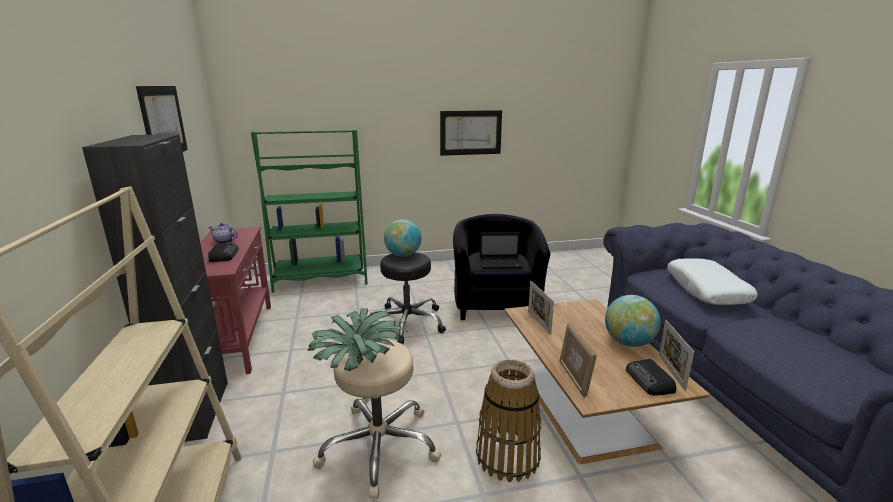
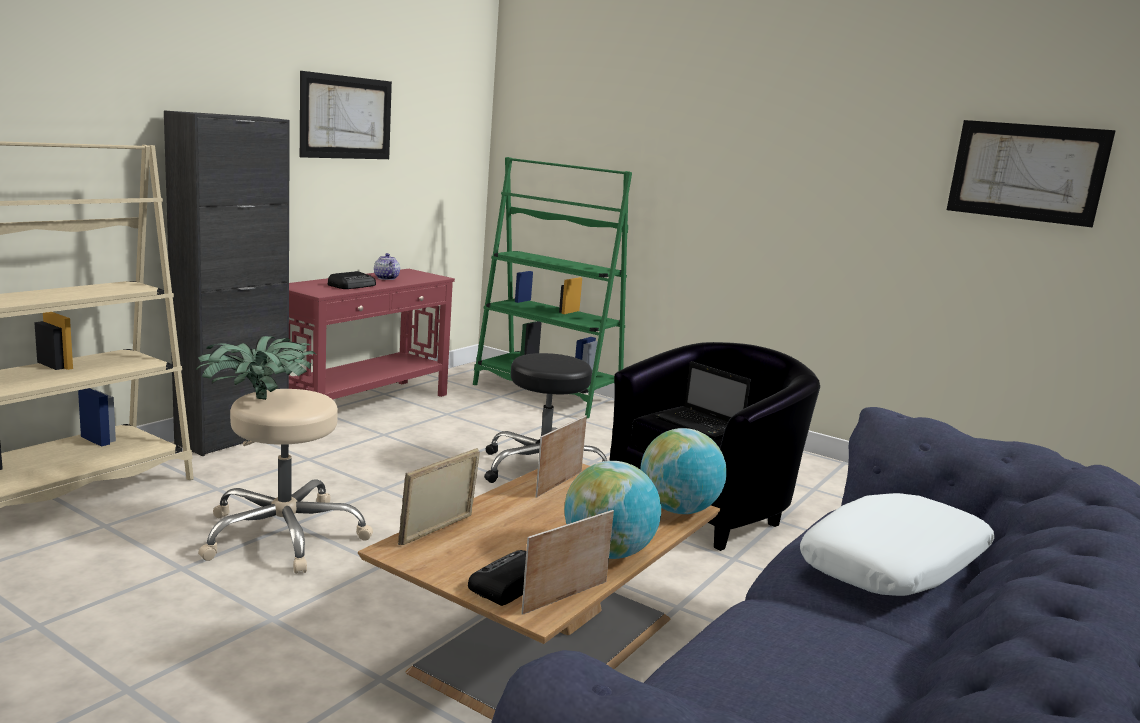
camera: 45 degrees right, 5 degrees down
globe [384,219,421,257] -> globe moved to [640,428,727,514]
picture [440,110,502,156] -> picture moved to [947,120,1116,227]
basket [476,359,541,482] -> none

